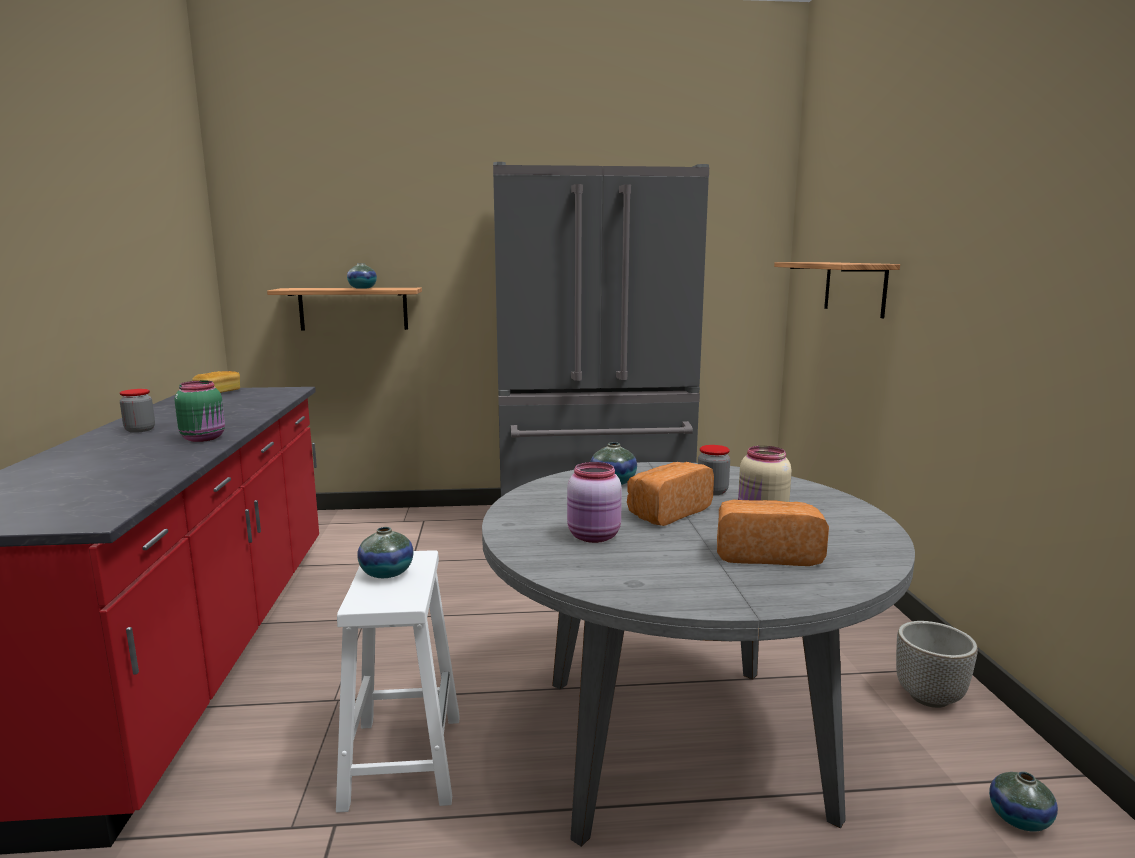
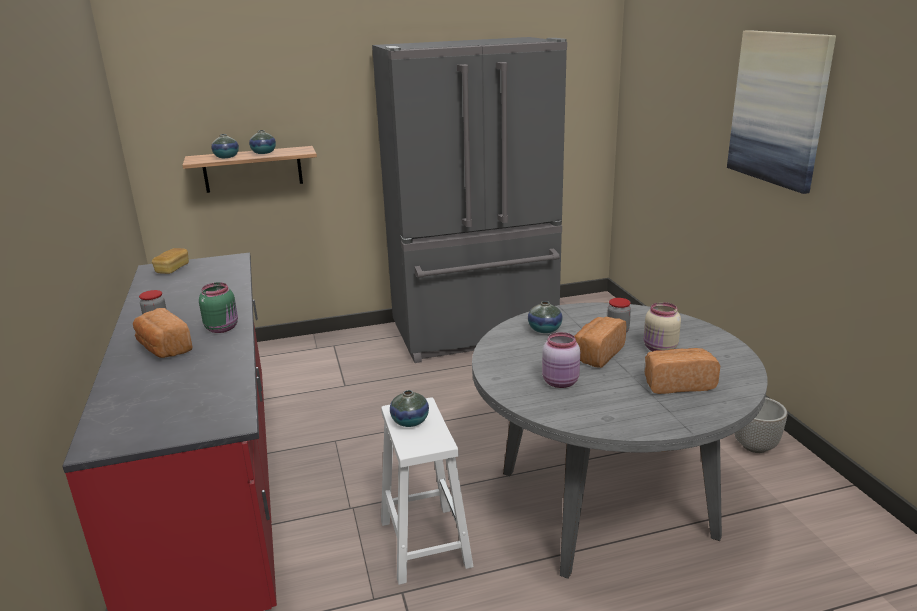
camera: 10 degrees left, 10 degrees up
shelf [774,262,900,318] -> none
vase [989,771,1058,832] -> vase moved to [211,134,239,158]
none -> bread [133,308,192,358]
none -> picture [727,30,836,194]

